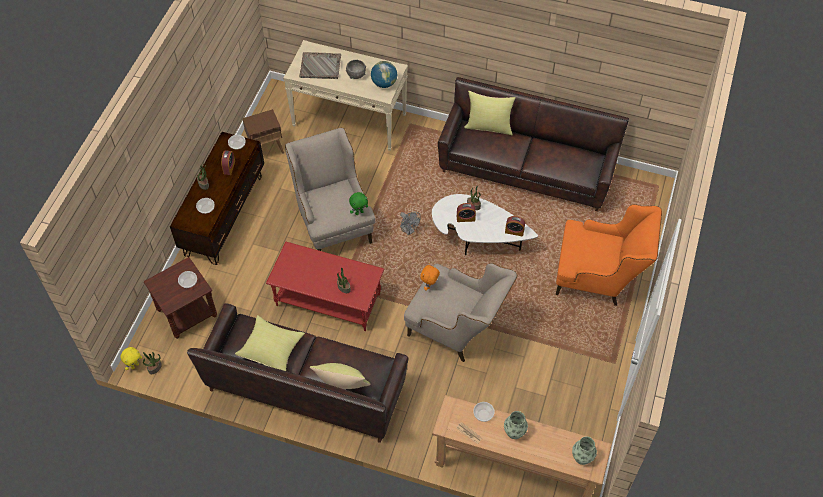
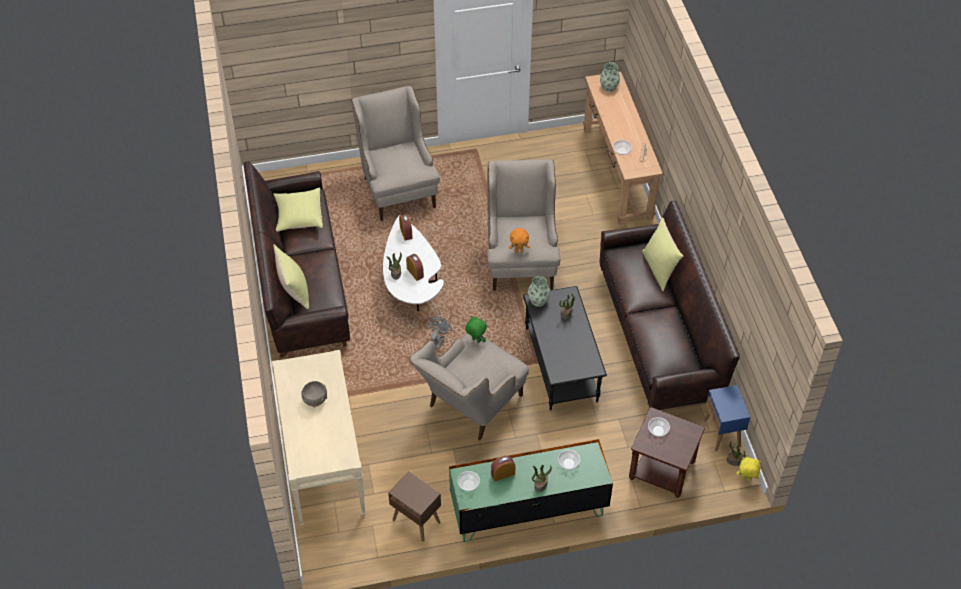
camera: 120 degrees left, 5 degrees down
brown tv stand [170,132,264,265] -> green tv stand [449,439,613,542]
yellow pillow [235,315,305,371] -> yellow pillow moved to [274,187,323,232]
red coffee table [266,242,384,331] -> black coffee table [523,286,607,411]
grey tray [299,52,341,79] -> none
globe [371,61,397,88] -> none
vase [504,411,528,439] -> vase moved to [528,276,550,307]
orange armchair [556,204,662,306] -> beige armchair [351,86,440,221]
none -> blue side table [704,385,750,451]

